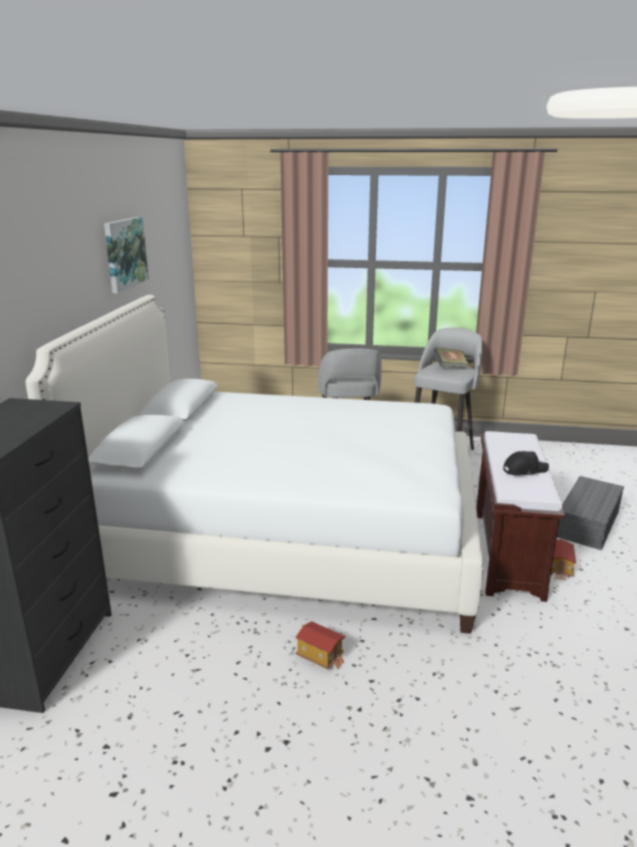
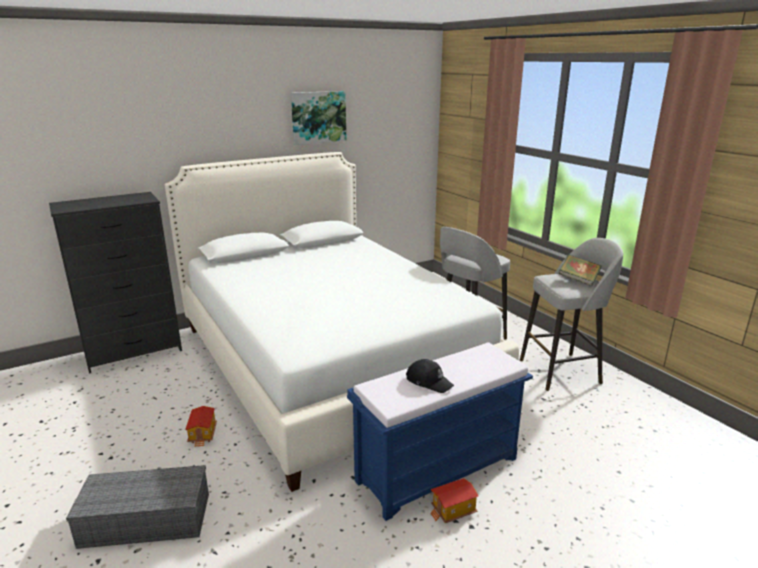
camera: 50 degrees right, 0 degrees up
brown bench [476,431,565,602] -> blue bench [347,342,533,521]
grey storage box [557,476,624,550] -> grey storage box moved to [66,465,209,549]

